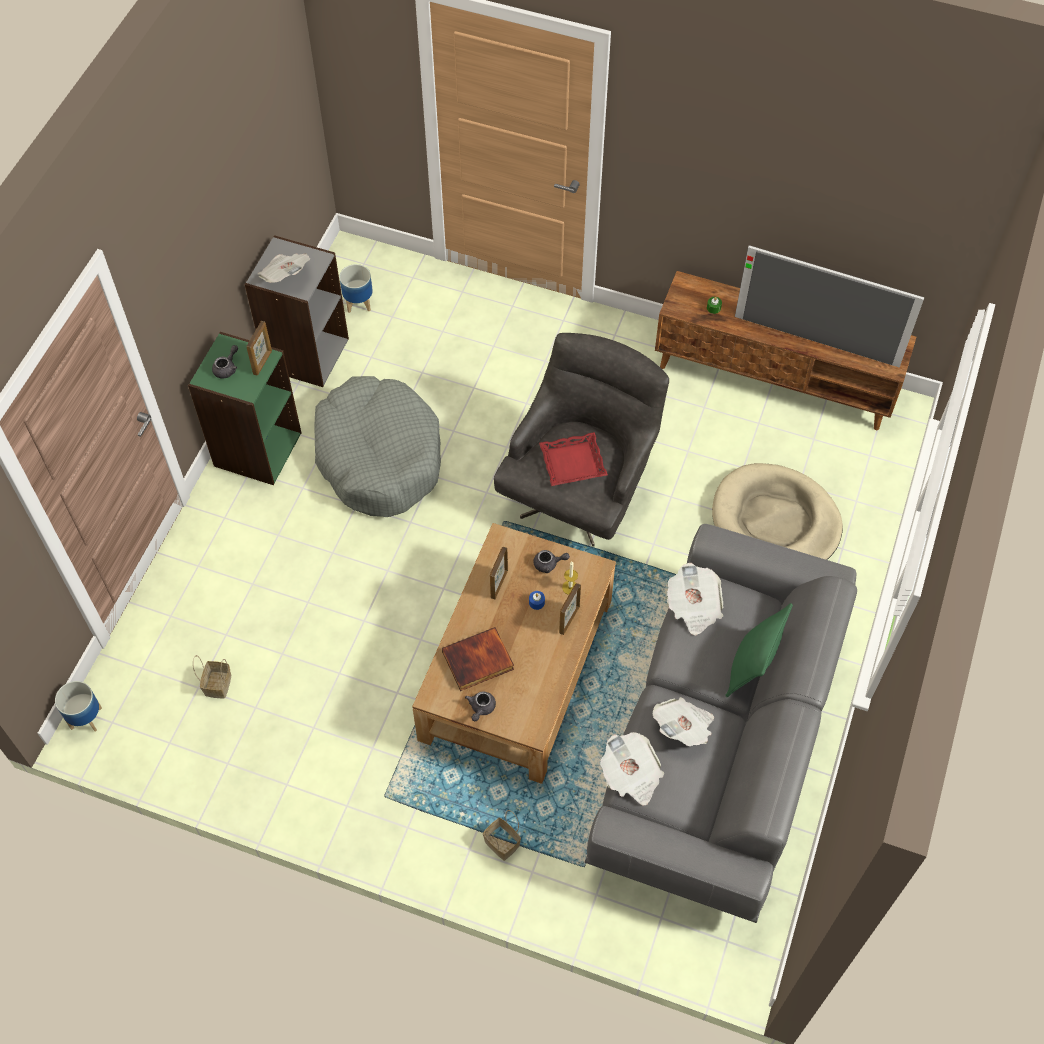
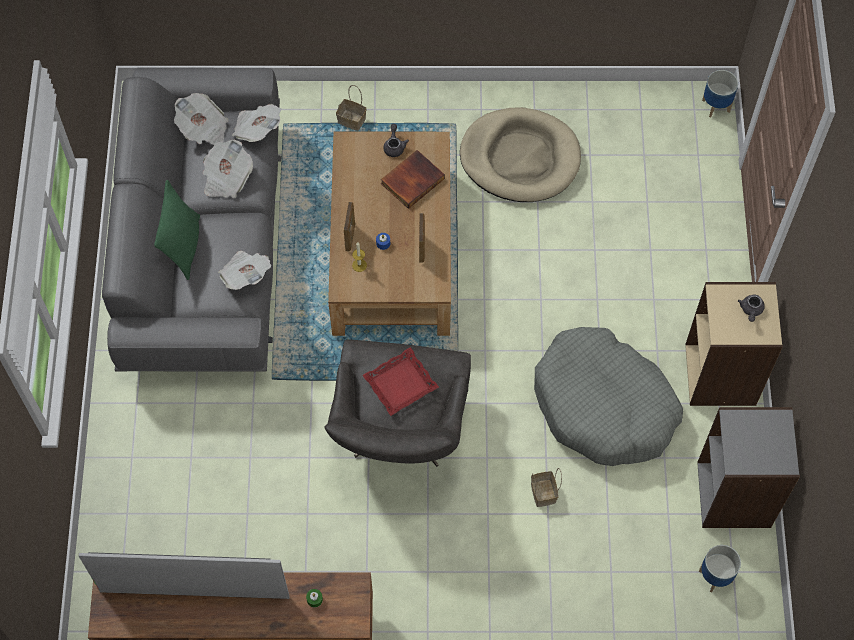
camera: 160 degrees right, 5 degrees up
green bookcase [188,332,301,485] -> beige bookcase [685,282,783,406]
basket [193,655,231,699] -> basket moved to [531,468,562,507]
picture frame [246,321,272,376] -> none
newspaper [258,253,310,283] -> newspaper moved to [174,93,228,145]
grey teapot [533,550,570,573] -> none
beige dog bed [712,463,843,560] -> beige dog bed moved to [460,107,581,202]

